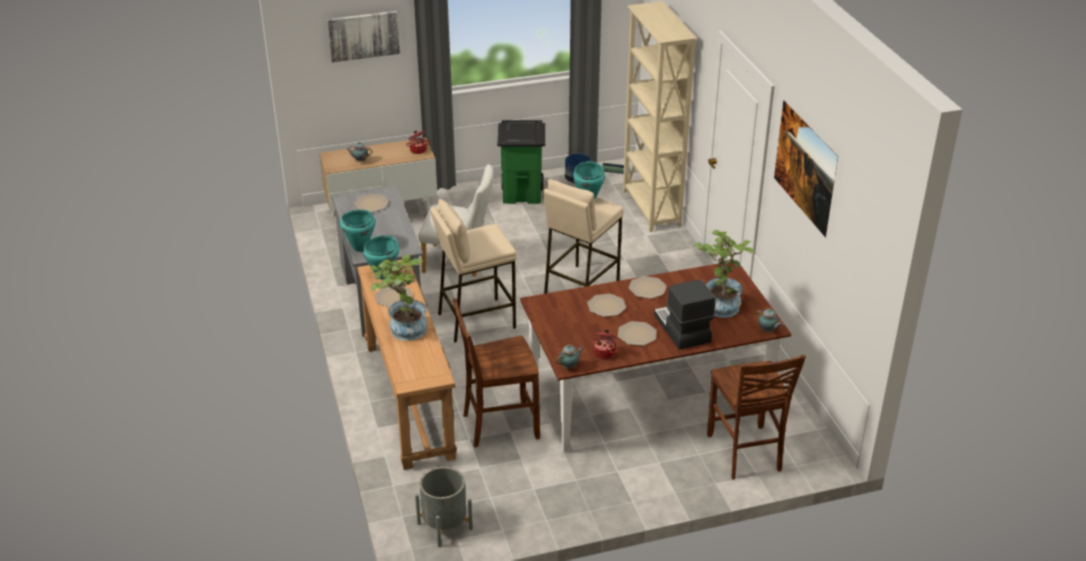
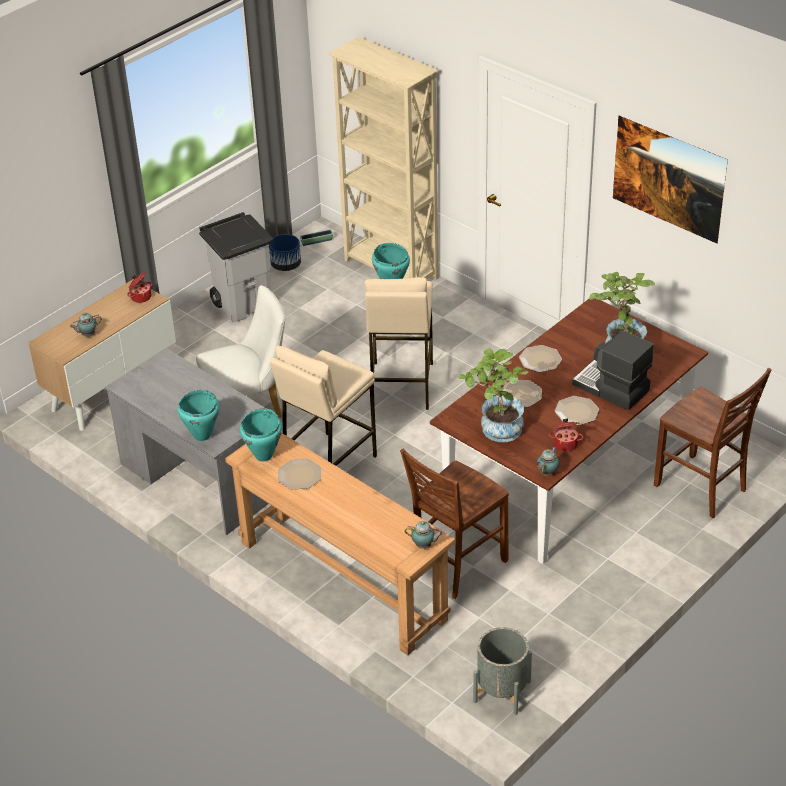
camera: 30 degrees left, 5 degrees up
picture [327,11,400,62] -> none
plate [354,194,389,212] -> none
potted plant [370,254,427,341] -> potted plant moved to [458,349,528,442]
green trash can [497,120,545,204] -> grey trash can [199,212,274,322]
teapot [755,308,783,332] -> teapot moved to [404,521,443,549]

